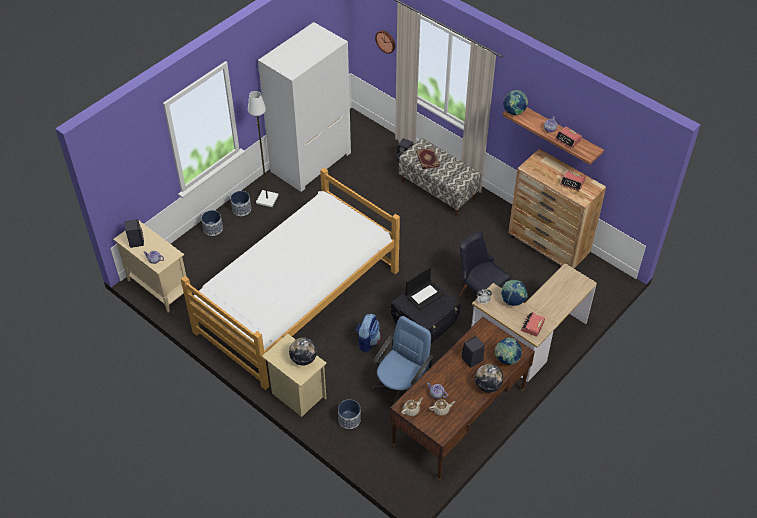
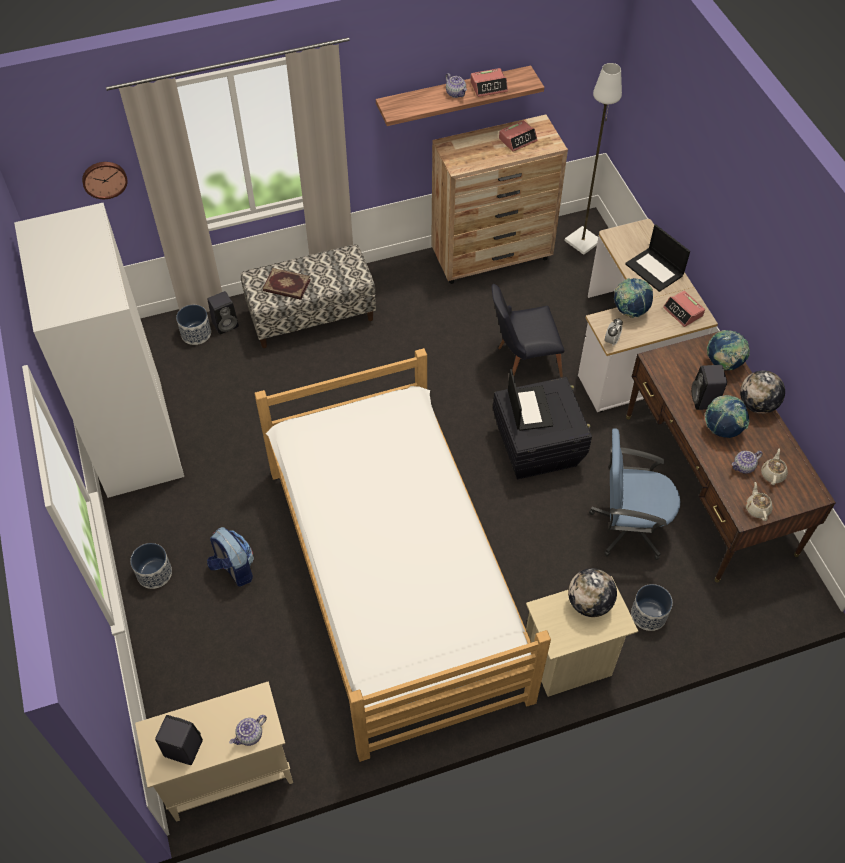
camera: 60 degrees left, 5 degrees up
planter [201,210,223,236] -> planter moved to [176,305,211,345]
white floor lamp [248,91,278,207] -> white floor lamp moved to [565,63,622,255]
backpack [356,314,381,352] -> backpack moved to [207,527,254,587]
blue office chair [372,316,434,403] -> blue office chair turned 60 degrees counterclockwise [589,428,680,560]
globe [503,90,528,116] -> globe moved to [705,395,749,438]
none -> laptop [625,224,690,292]

